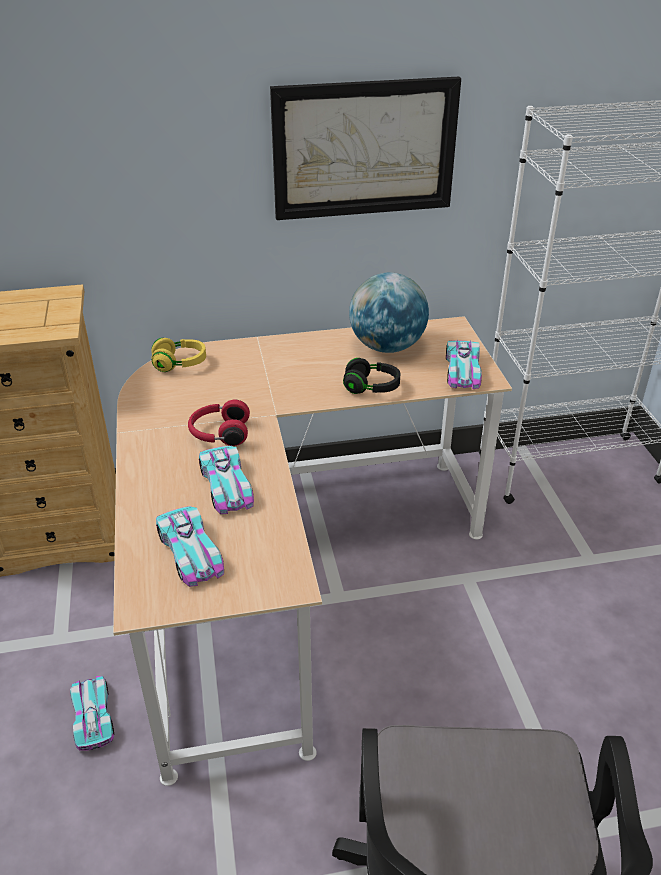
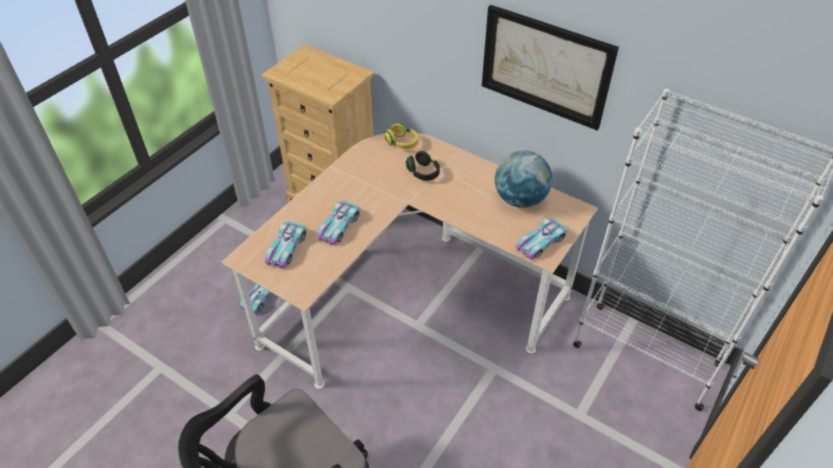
camera: 45 degrees right, 10 degrees up
red headphones [188,400,250,446] -> none
black headphones [343,358,400,394] -> black headphones moved to [406,151,440,181]

